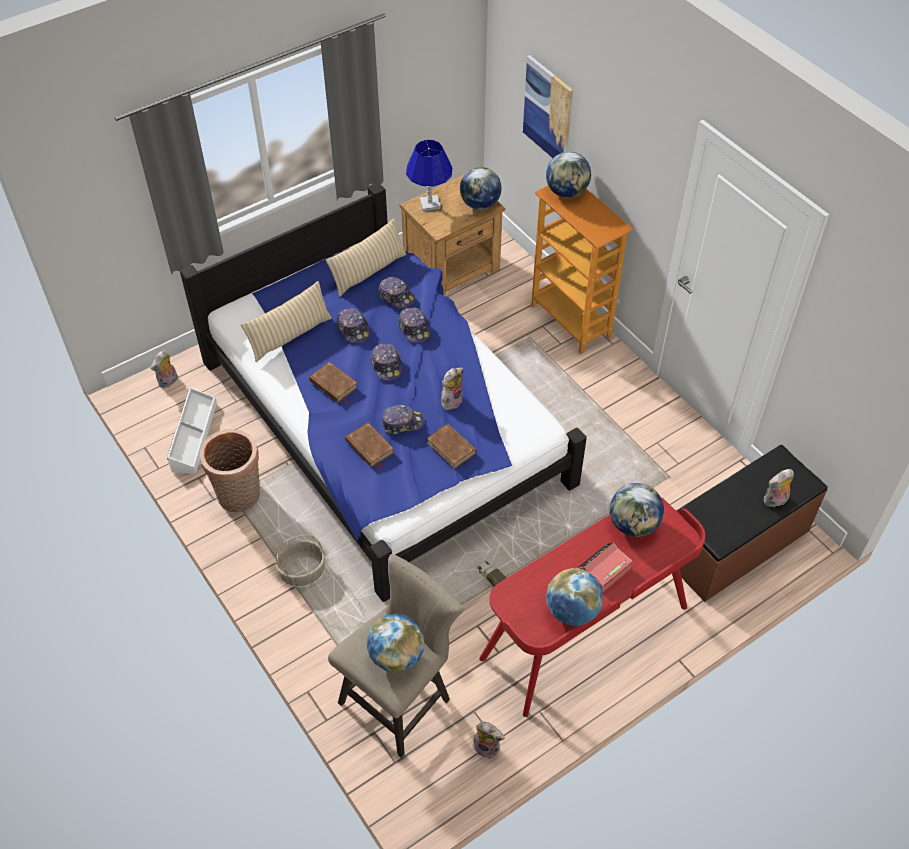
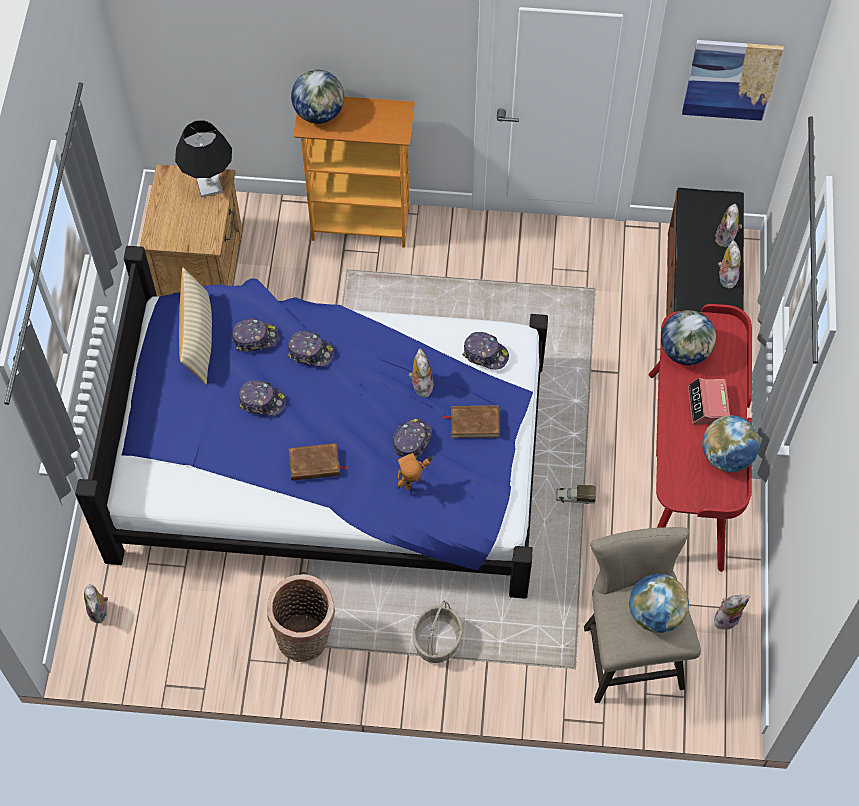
camera: 50 degrees left, 10 degrees up
white storage box [167,387,217,474] -> none
beige pillow [241,281,332,362] -> none
brown book [345,422,394,470] -> toy robot [397,453,433,490]
cap [371,344,402,381] -> cap moved to [462,332,509,370]
blue table lamp [406,140,452,211] -> none
globe [460,167,502,210] -> black table lamp [175,121,232,197]
picture [523,55,573,158] -> picture moved to [682,40,783,121]
none -> plush toy [718,240,741,289]

